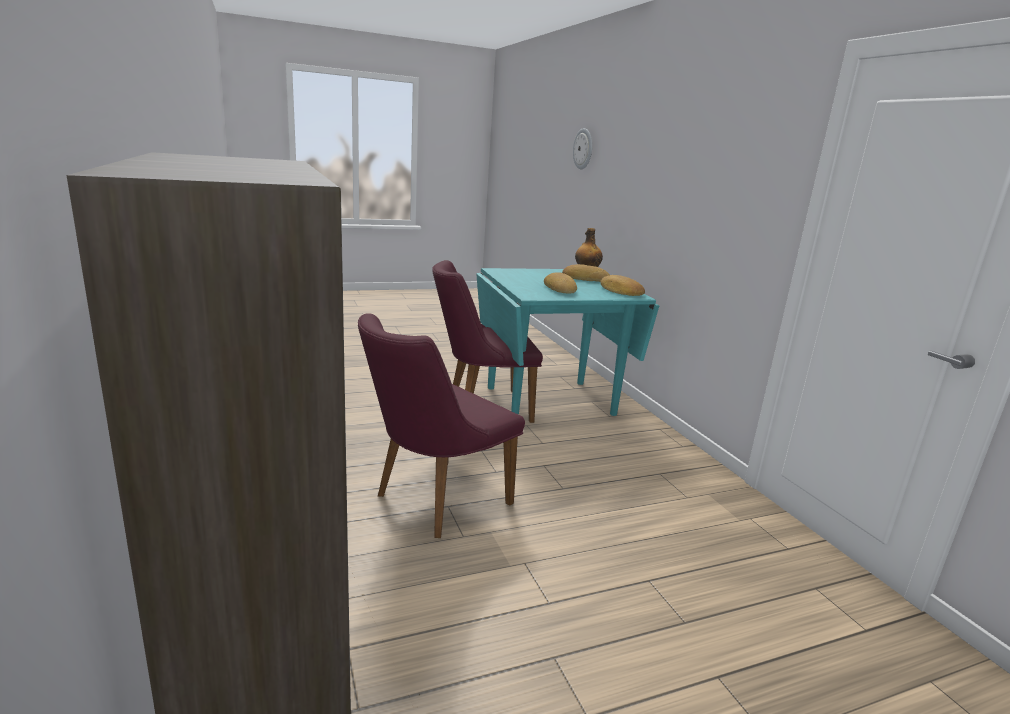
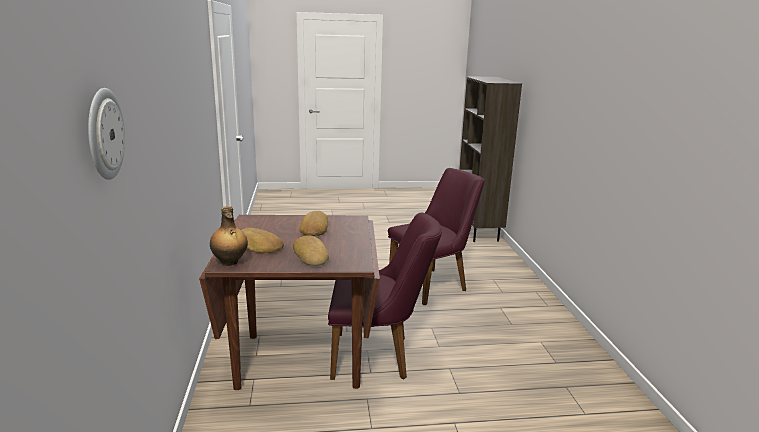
camera: 165 degrees left, 0 degrees up
turquoise dining table [476,268,659,416] -> brown dining table [199,215,380,390]
bread [600,275,645,296] -> bread moved to [293,235,329,266]

